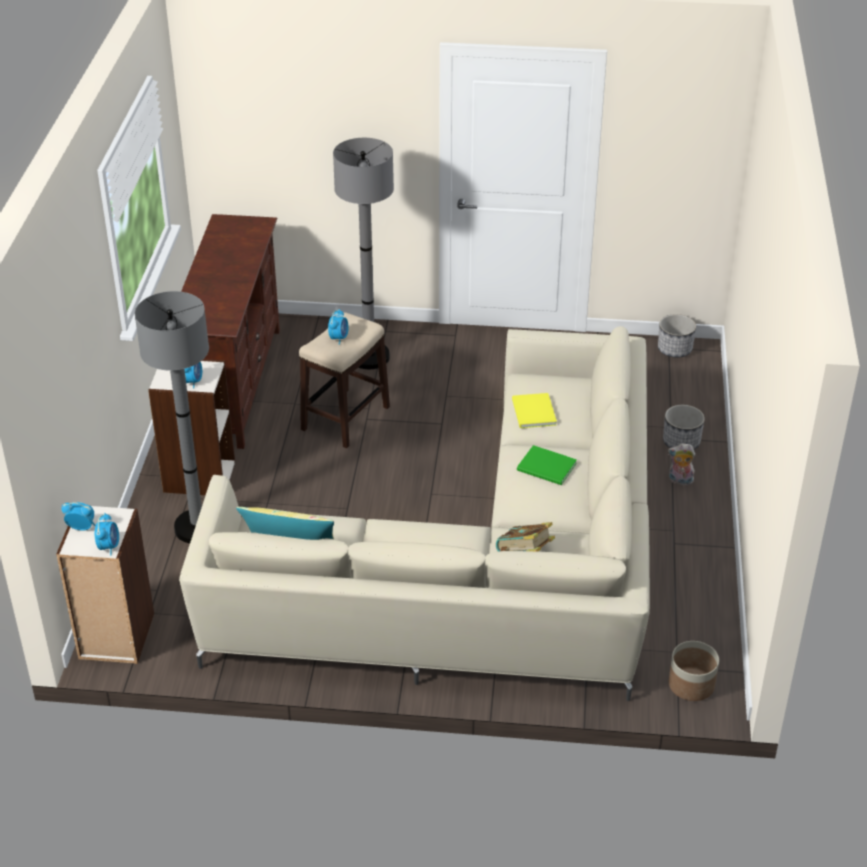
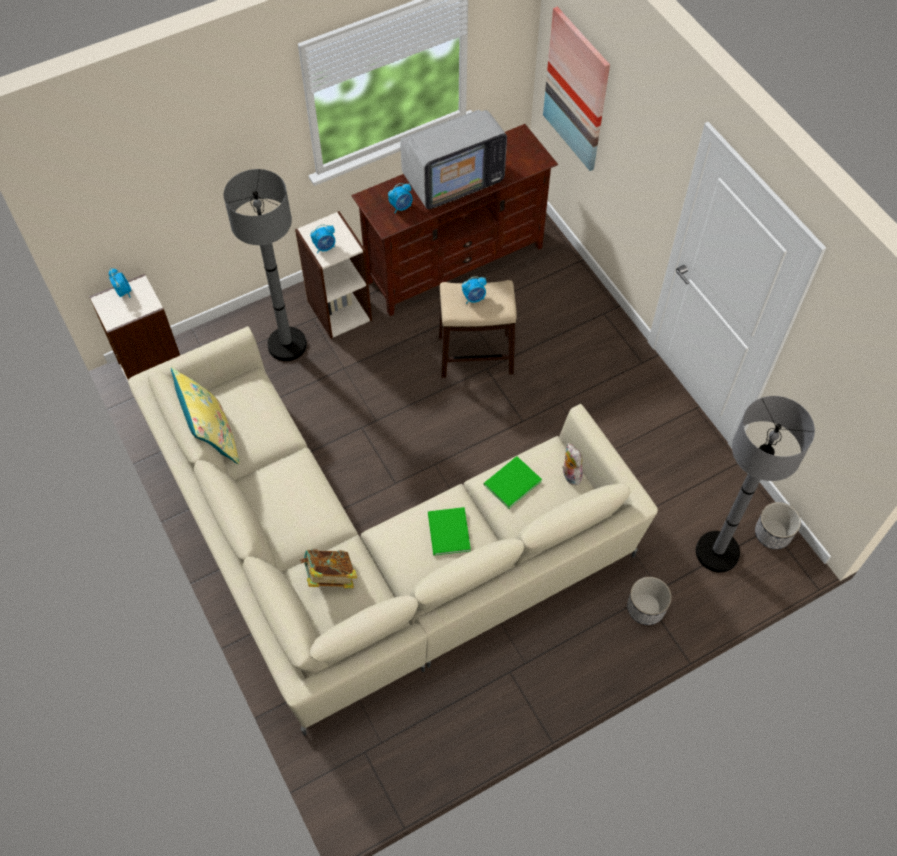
camera: 55 degrees right, 20 degrees up
alarm clock [94,513,119,555] -> alarm clock moved to [388,183,413,213]
grey floor lamp [333,138,394,369] -> grey floor lamp moved to [696,396,815,573]
yellow book [512,393,557,428] -> green book [484,456,542,509]
plush toy [668,443,695,485] -> plush toy moved to [562,443,583,485]
planter [668,641,719,701] -> none
none -> television [400,110,507,209]
none -> picture [543,7,610,171]

